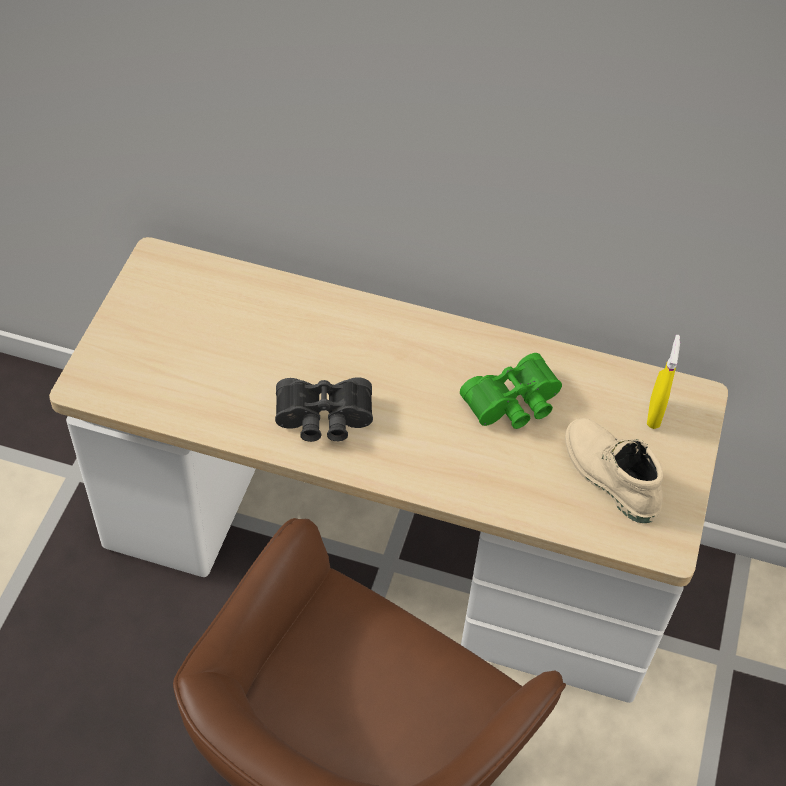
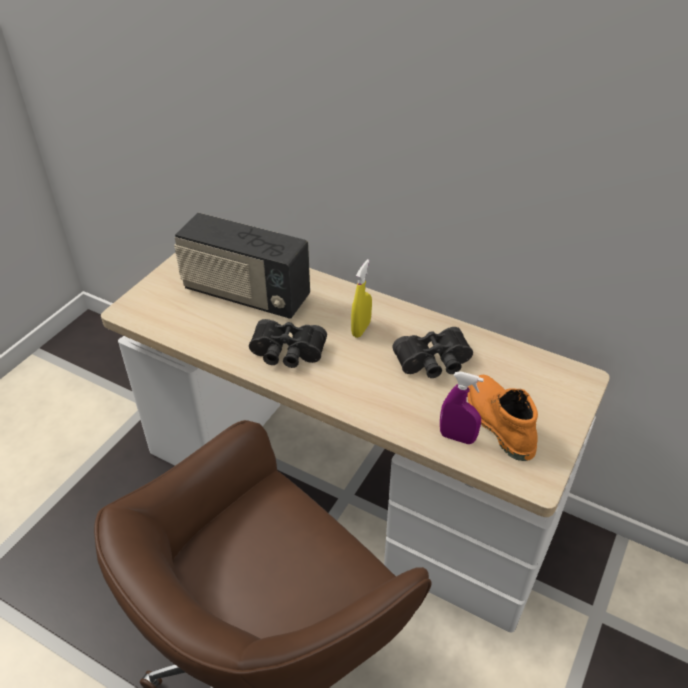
camera: 15 degrees right, 10 degrees down
green binoculars [460,353,562,429] -> black binoculars [392,327,473,378]
beige boot [565,418,663,523] -> orange boot [467,375,538,461]
yellow spray bottle [647,335,680,429] -> yellow spray bottle moved to [351,259,372,338]
none -> radio [174,213,310,319]
none -> purple spray bottle [440,371,484,444]

